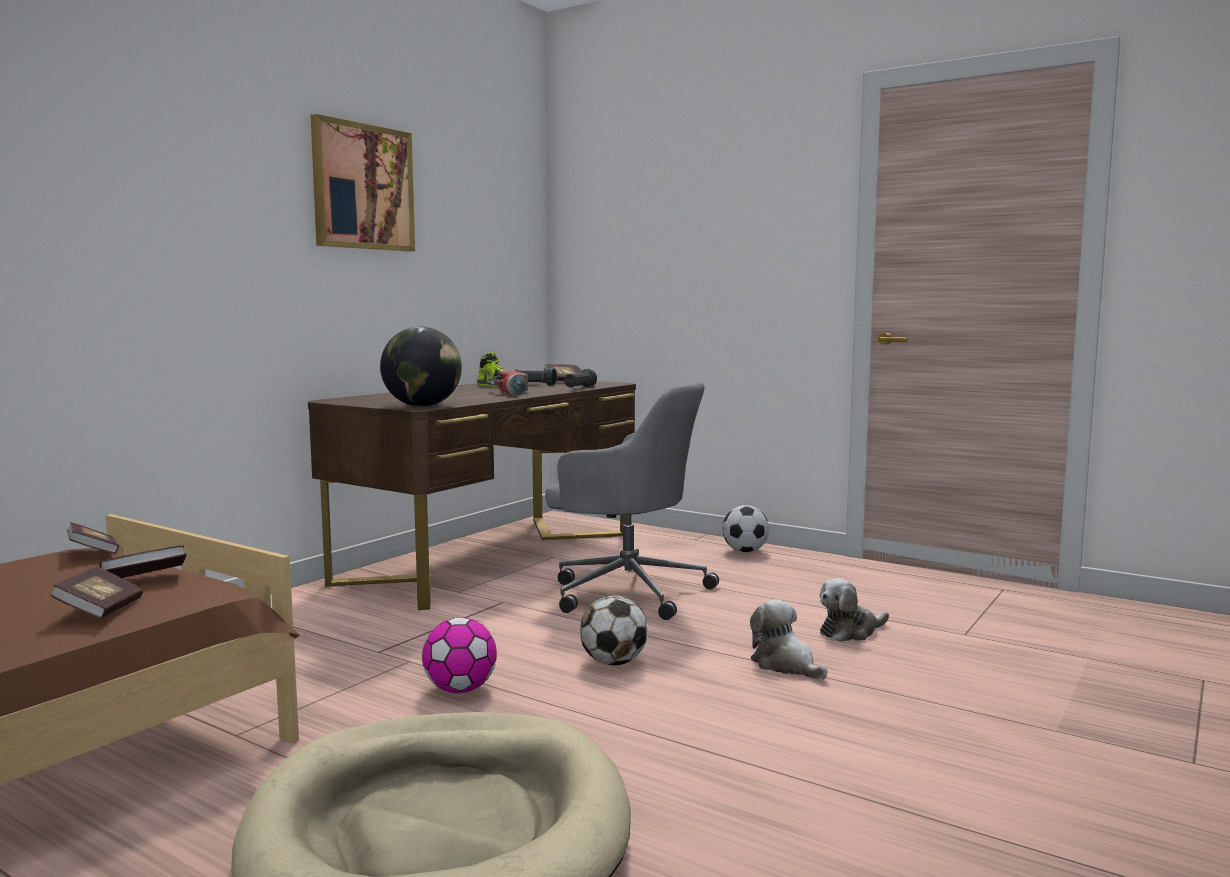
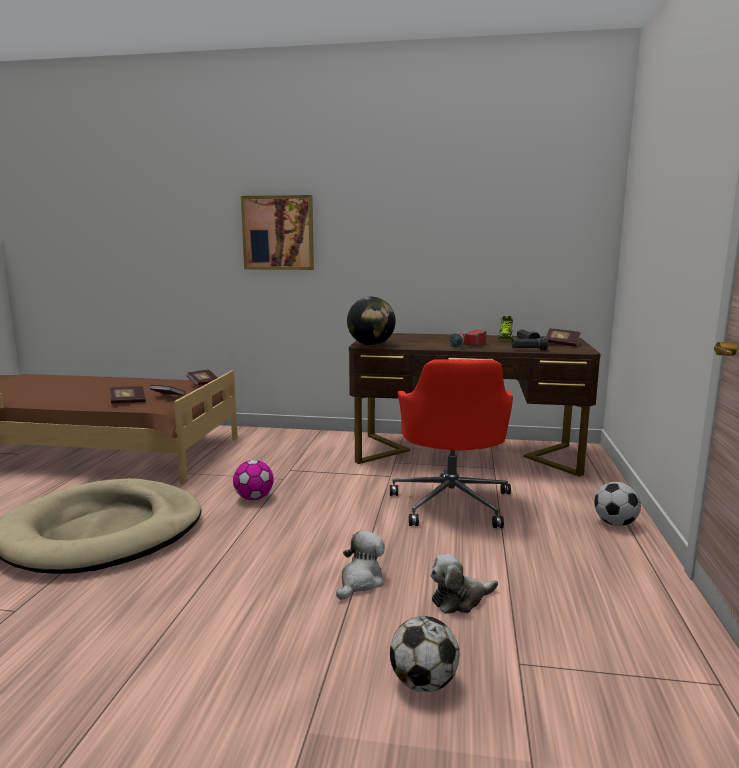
camera: 65 degrees right, 5 degrees up
picture [311,114,415,251] -> picture moved to [241,195,314,270]
grey office chair [545,382,719,620] -> red office chair [390,359,513,528]
football [580,595,648,665] -> football moved to [390,616,459,692]
plush toy [820,578,889,642] -> plush toy turned 60 degrees counterclockwise [430,554,498,614]

